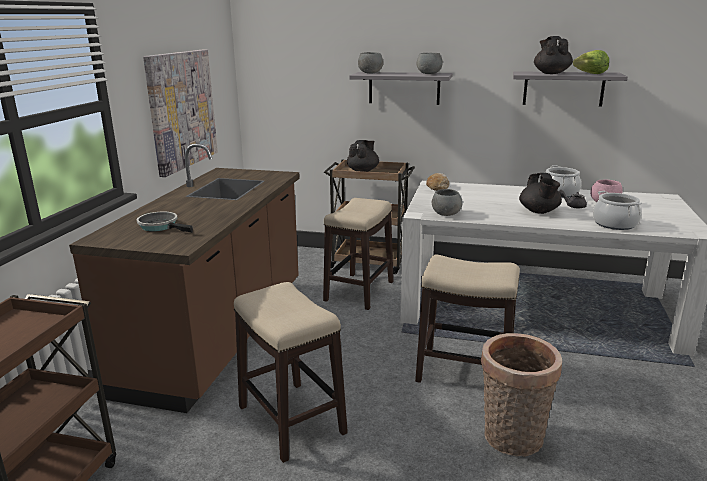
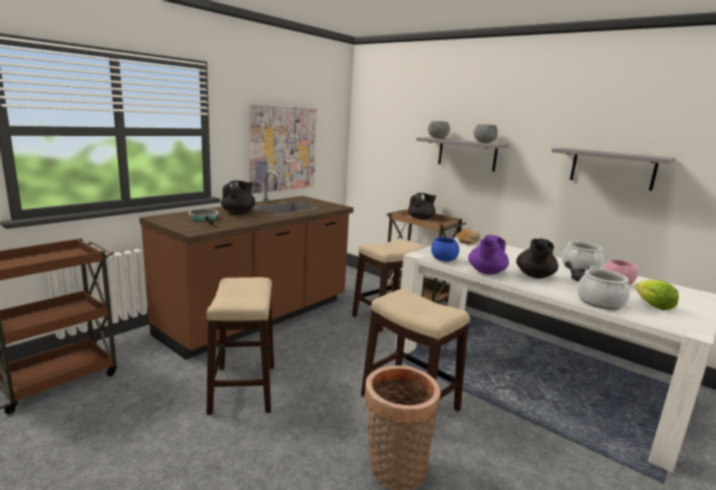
camera: 25 degrees right, 5 degrees down
grey bowl [432,189,463,216] -> blue bowl [431,237,459,262]
black teapot [534,36,573,74] -> black teapot moved to [221,181,255,214]
lettuce [573,50,609,74] -> lettuce moved to [634,280,679,310]
none -> purple teapot [468,235,509,275]

